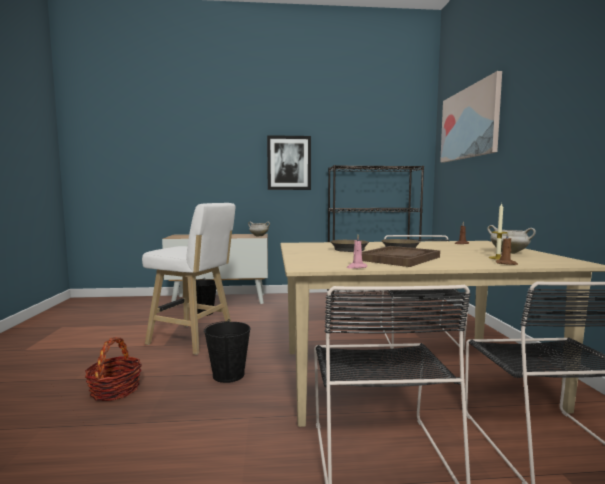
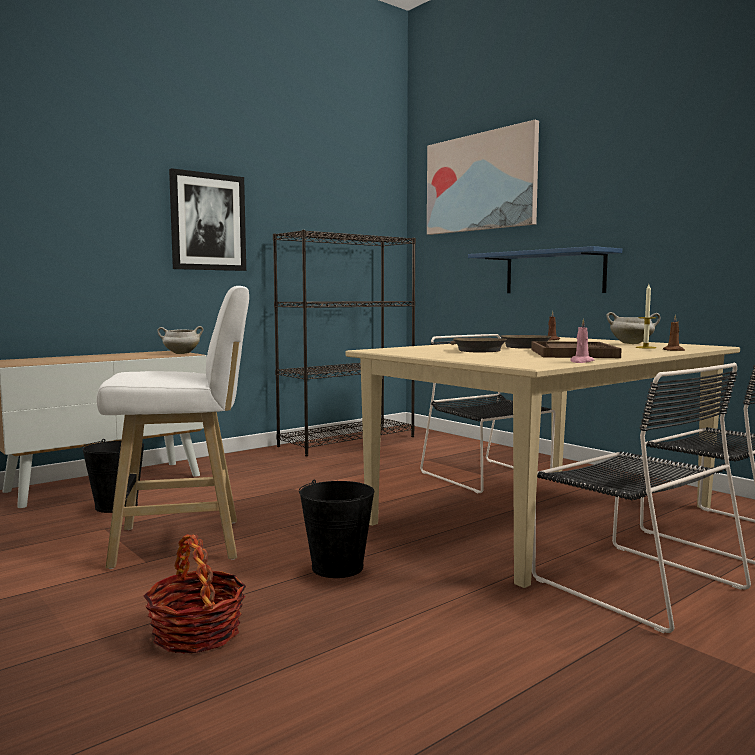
camera: 35 degrees left, 0 degrees up
none -> blue shelf [468,246,622,293]

